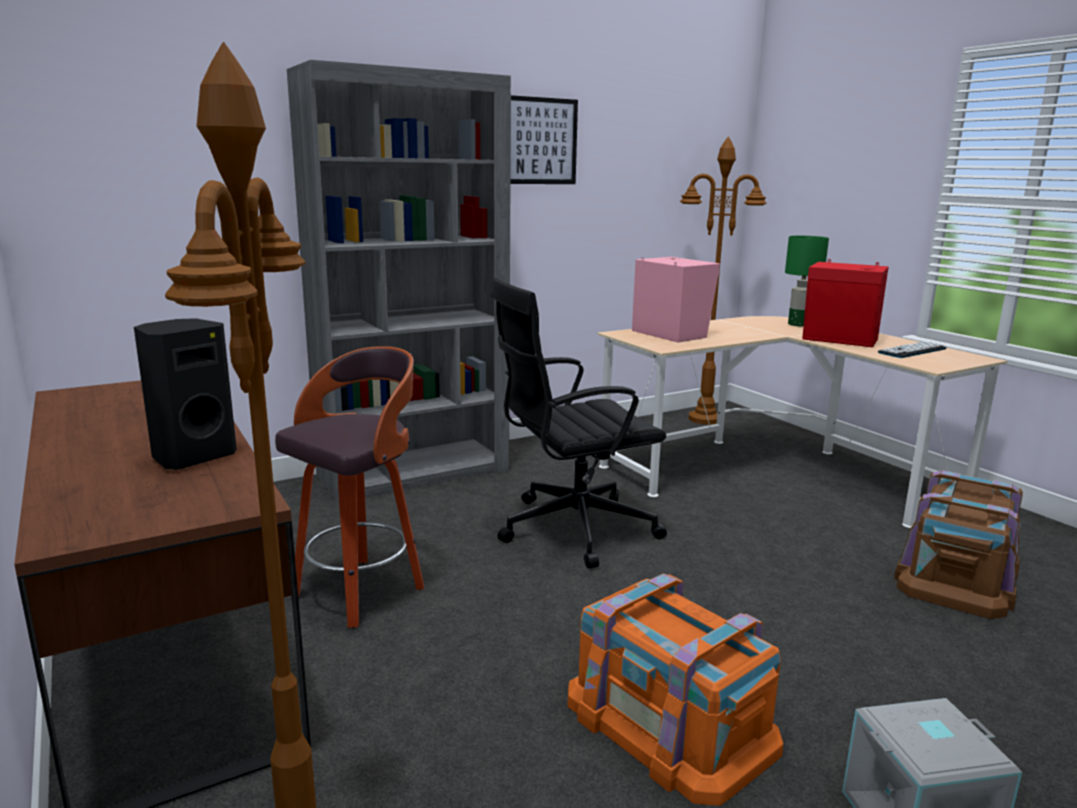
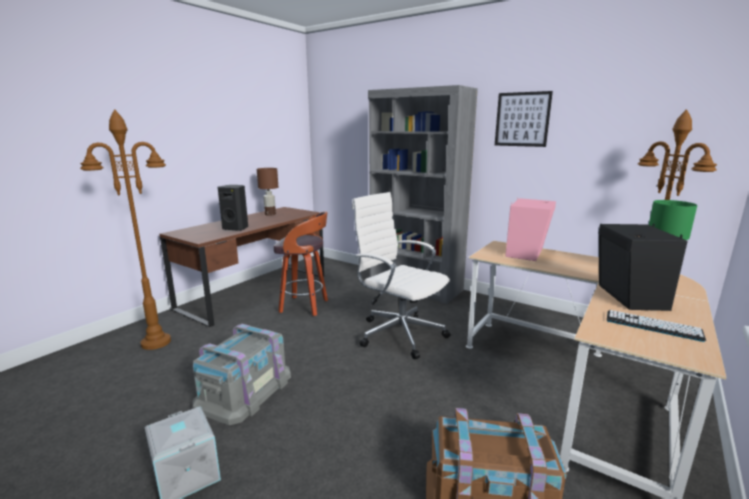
camera: 65 degrees right, 0 degrees up
black office chair [491,277,667,569] -> white office chair [352,192,451,359]
orange storage box [568,574,783,806] -> grey storage box [193,324,291,425]
red speaker [802,259,888,347] -> black speaker [598,224,688,311]
none -> brown table lamp [257,168,278,216]

